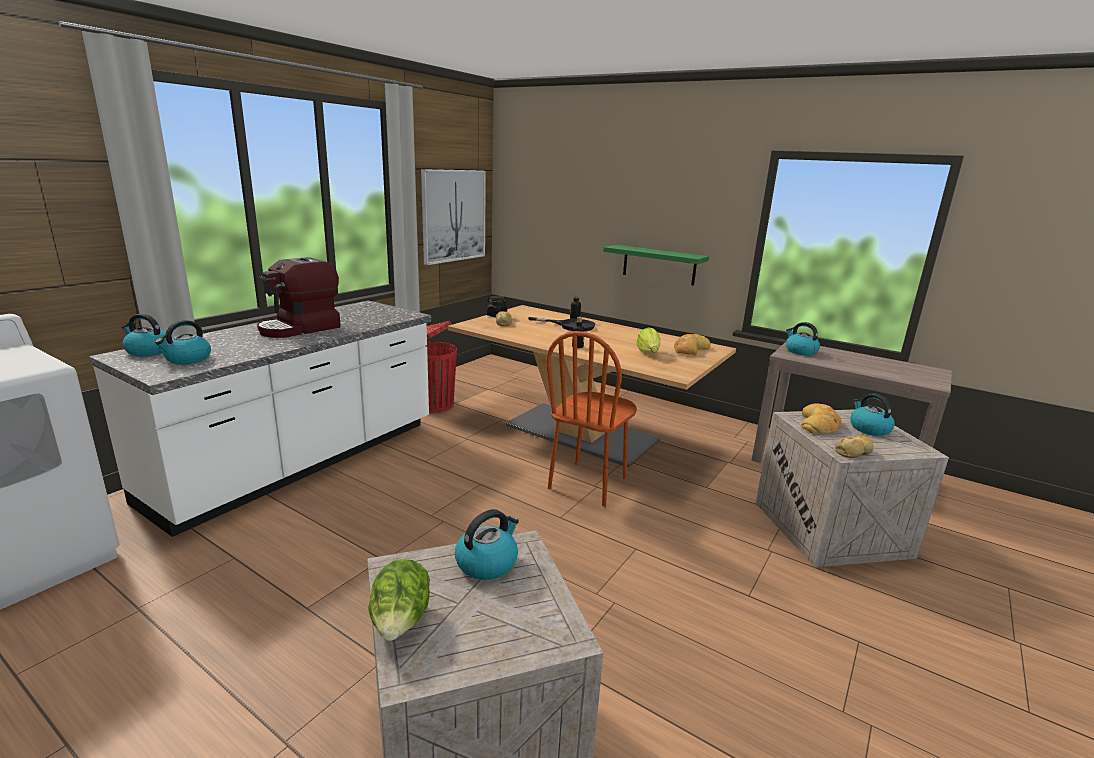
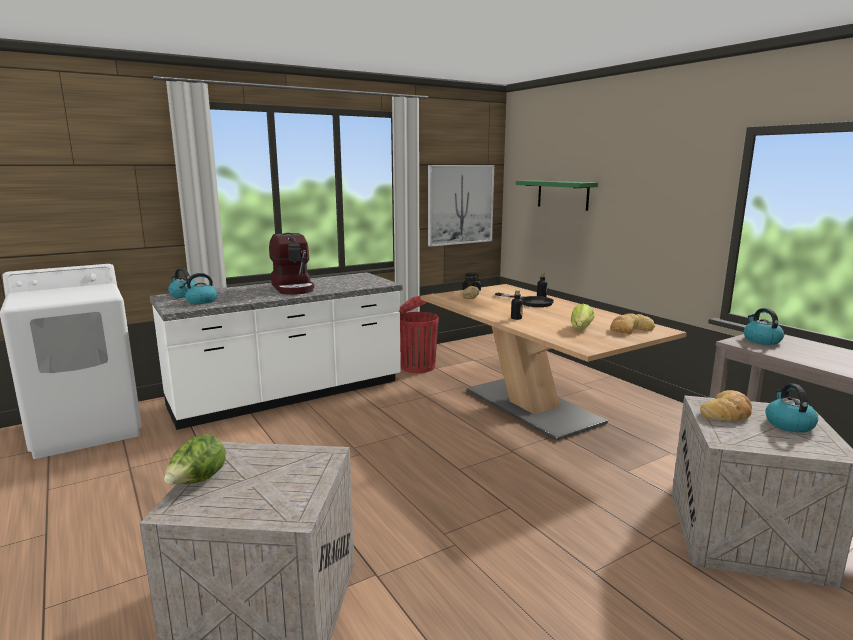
camera: 25 degrees right, 5 degrees down
coffee machine [257,257,341,338] -> coffee machine turned 90 degrees counterclockwise [269,233,314,295]
kettle [455,509,519,580] -> none
brown chair [546,331,637,507] -> none
green shelf [603,245,709,286] -> green shelf moved to [516,180,598,211]
bread [835,435,873,458] -> none

